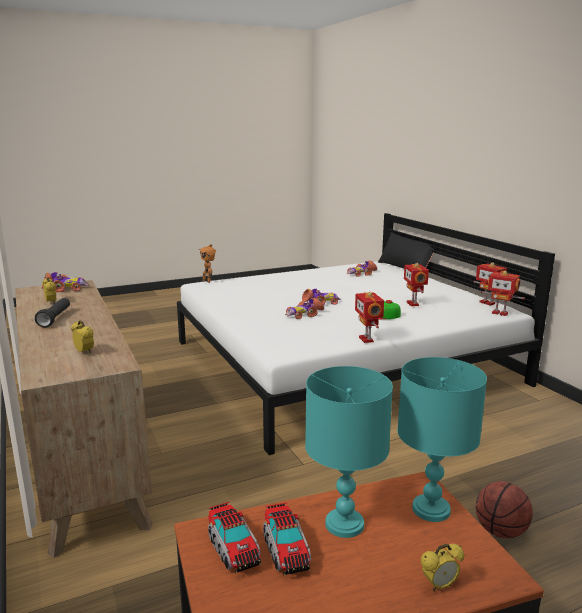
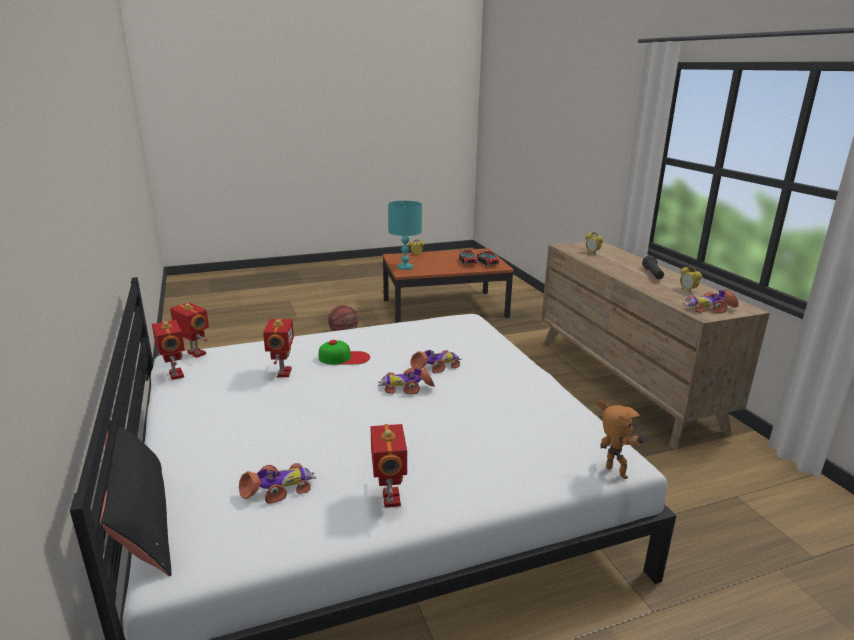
camera: 175 degrees left, 5 degrees up
turquoise table lamp [305,366,393,538] -> none
toy robot [355,292,384,343] -> toy robot moved to [370,424,407,508]

